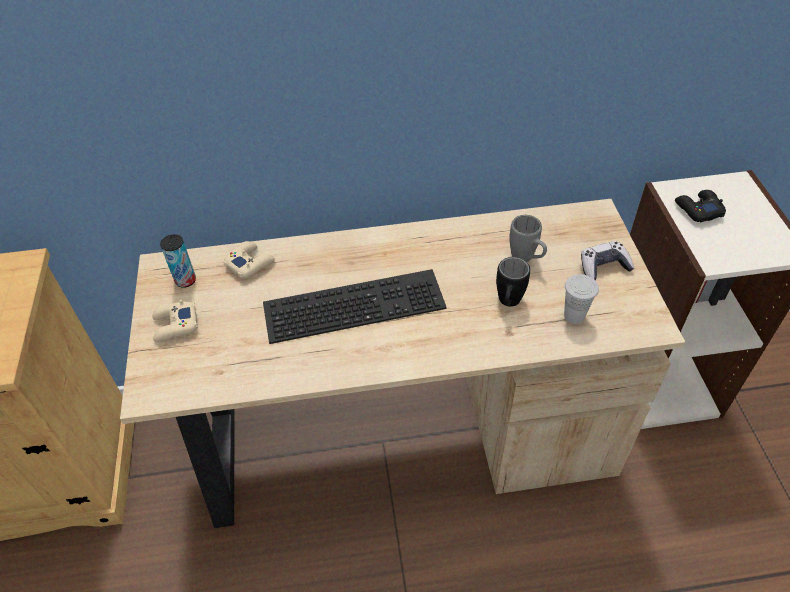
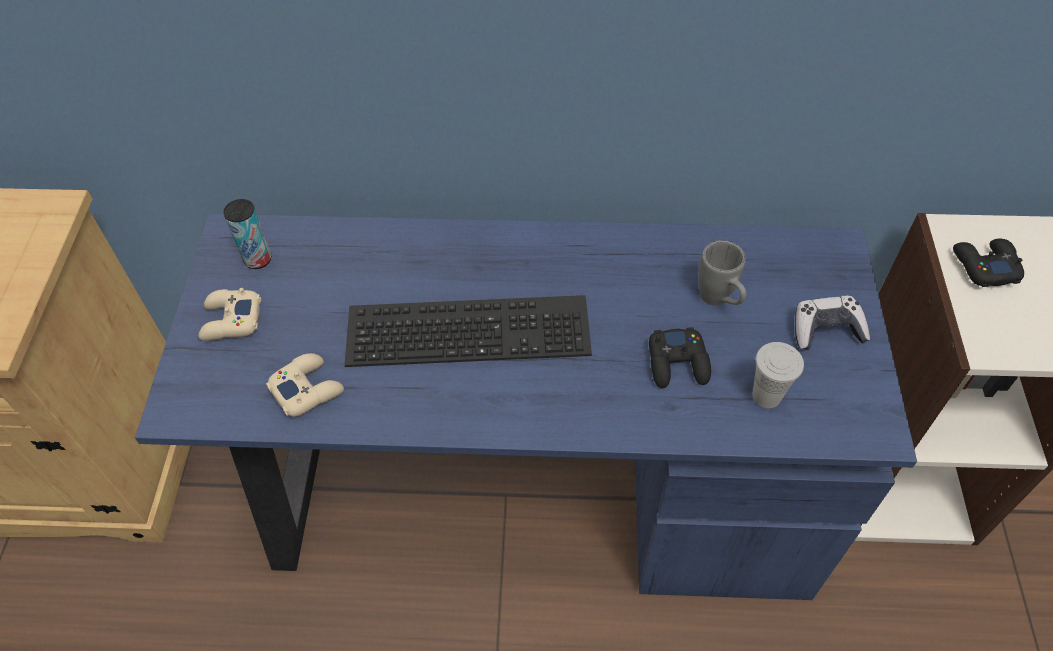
camera: 10 degrees right, 5 degrees up
beige desk [120,199,685,528] -> blue desk [135,214,917,600]
beige game controller [223,241,275,279] -> beige game controller moved to [266,353,344,417]
black mug [496,257,530,307] -> black game controller [649,327,711,388]

